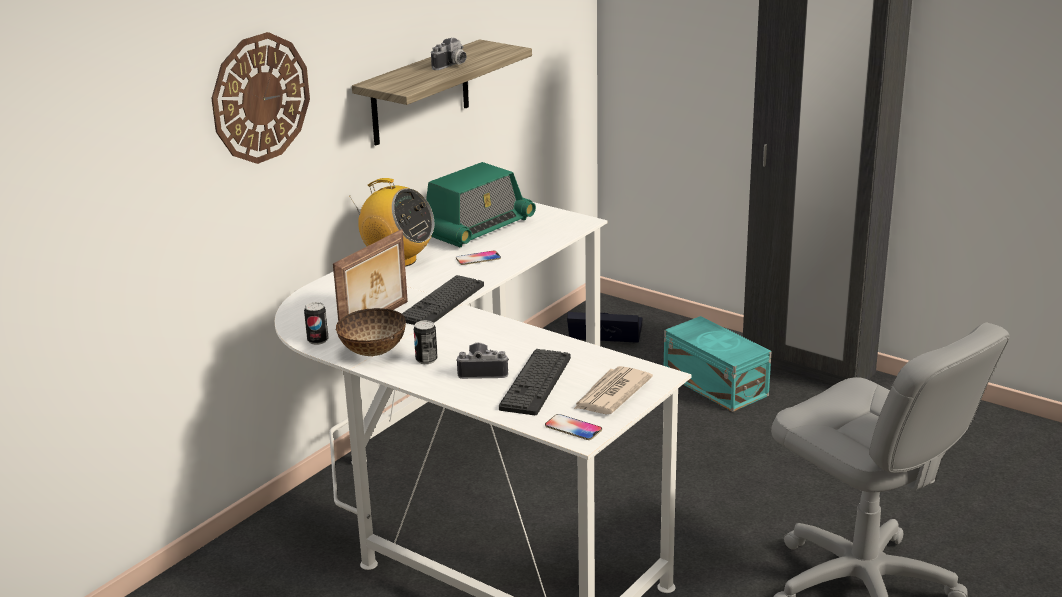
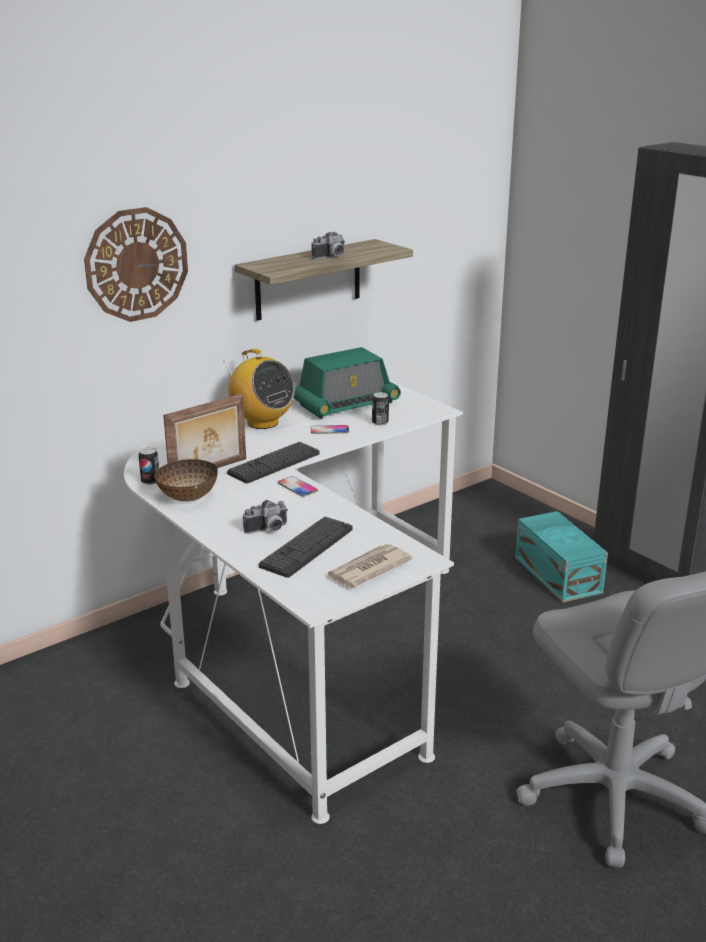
camera: 15 degrees right, 0 degrees up
can [414,320,438,364] -> can moved to [372,392,389,426]
camera [456,342,509,379] -> camera turned 135 degrees clockwise [243,500,288,534]
phone [545,414,602,440] -> phone moved to [278,476,318,497]
black storage box [567,312,642,343] -> none

